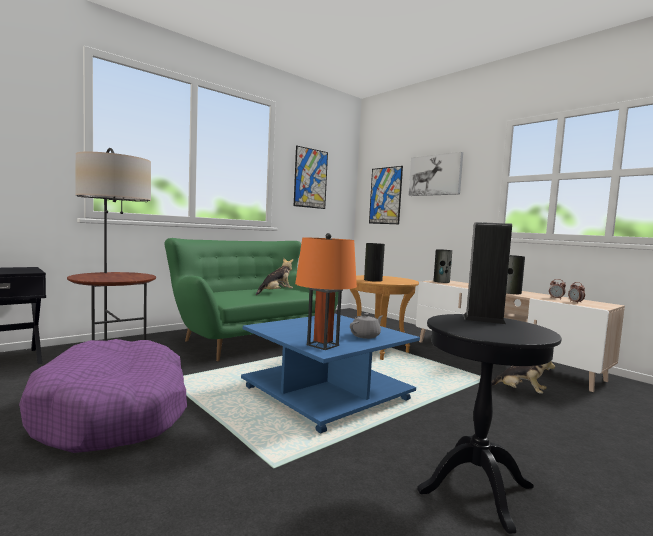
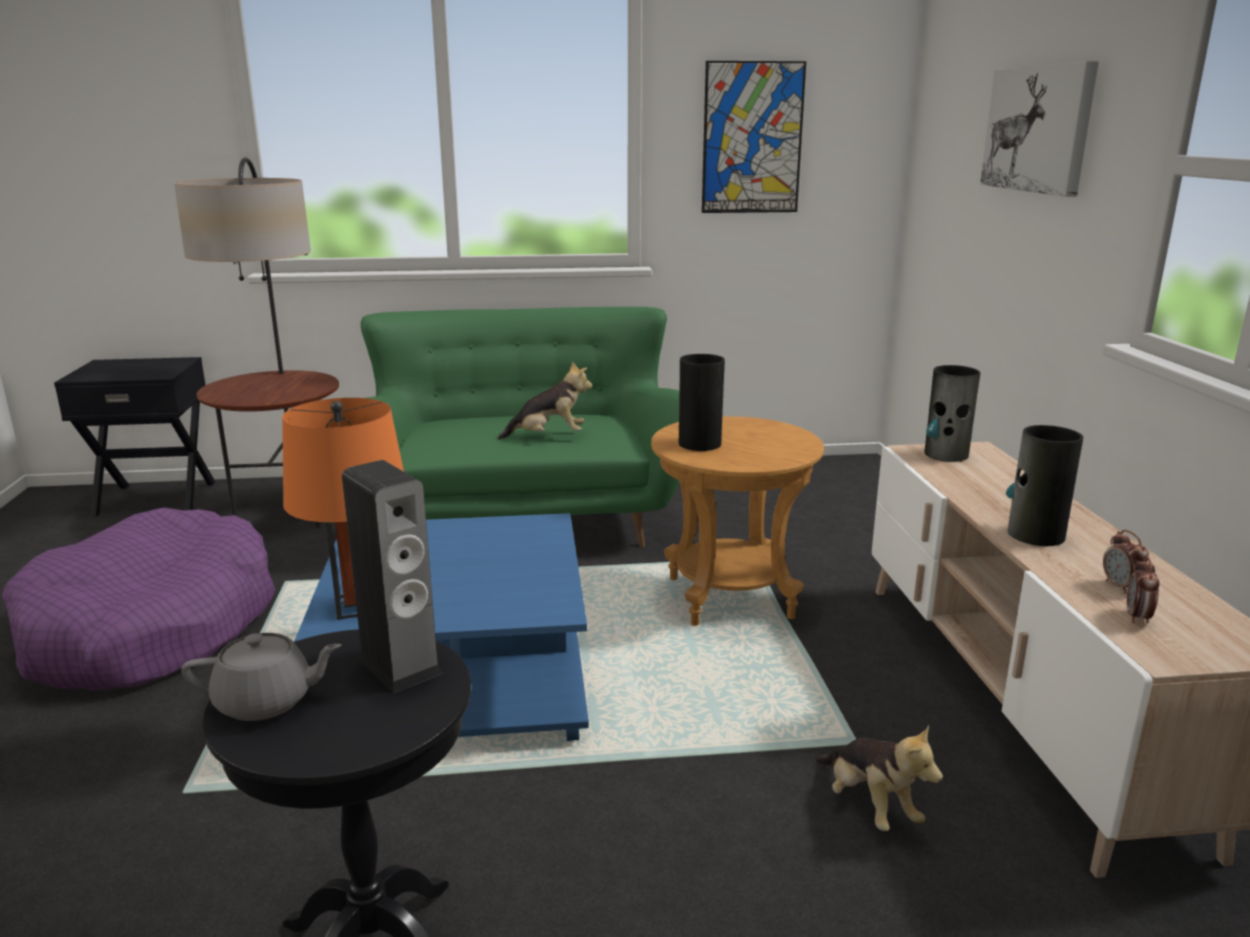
camera: 35 degrees right, 15 degrees up
grey teapot [350,313,383,339] -> grey teapot moved to [181,633,341,721]
picture [369,166,403,224] -> none

